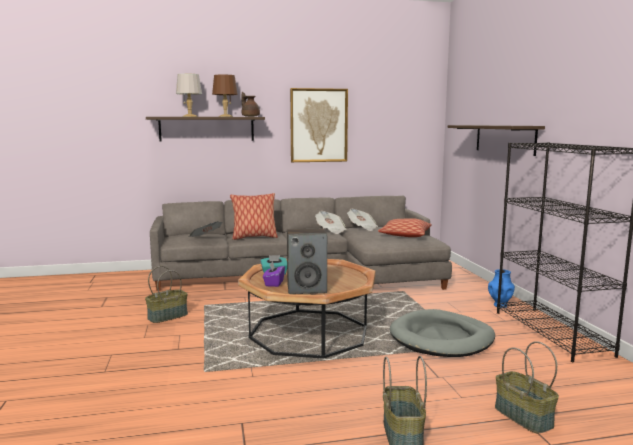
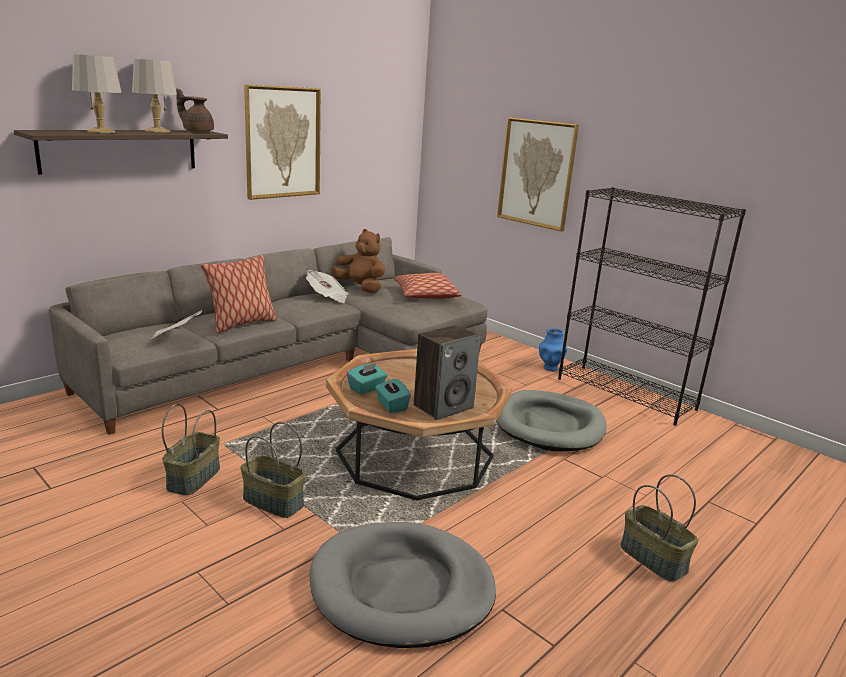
camera: 35 degrees left, 10 degrees up
brown table lamp [212,75,238,117] -> grey table lamp [132,59,177,133]
purple tissue box [263,261,285,287] -> turquoise tissue box [375,377,411,413]
newspaper [347,209,378,231] -> brown plush toy [332,229,385,293]
shelf [448,125,545,156] -> picture [497,117,579,231]
basket [495,341,559,433] -> basket moved to [240,422,306,518]
none -> grey dog bed [310,522,496,648]

